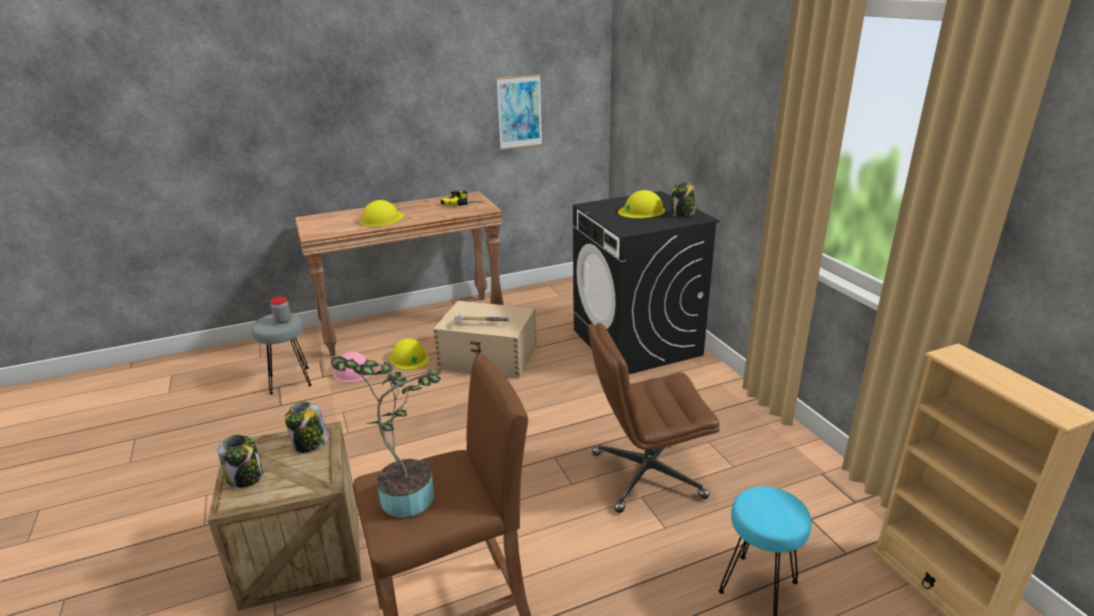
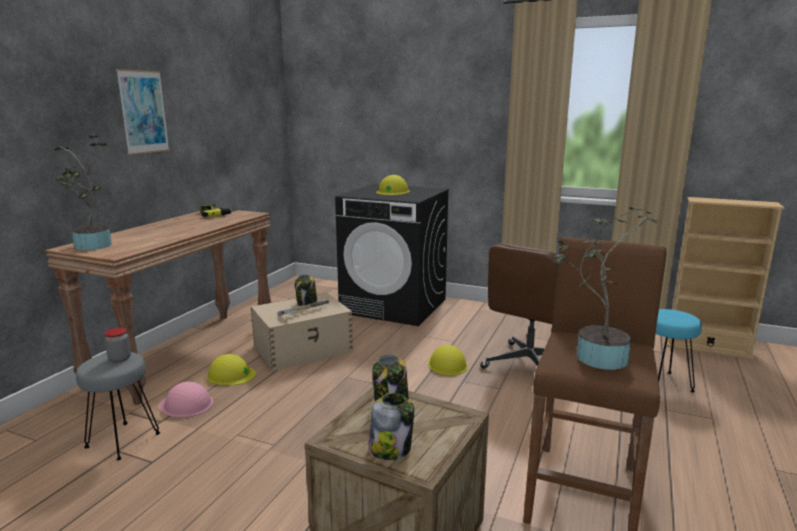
camera: 45 degrees left, 10 degrees down
yellow hard hat [360,200,404,227] -> yellow hard hat moved to [428,345,468,376]
picture [496,75,542,150] -> picture moved to [116,69,170,155]
jar [671,182,695,217] -> jar moved to [295,274,317,306]
none -> potted plant [53,136,112,250]

